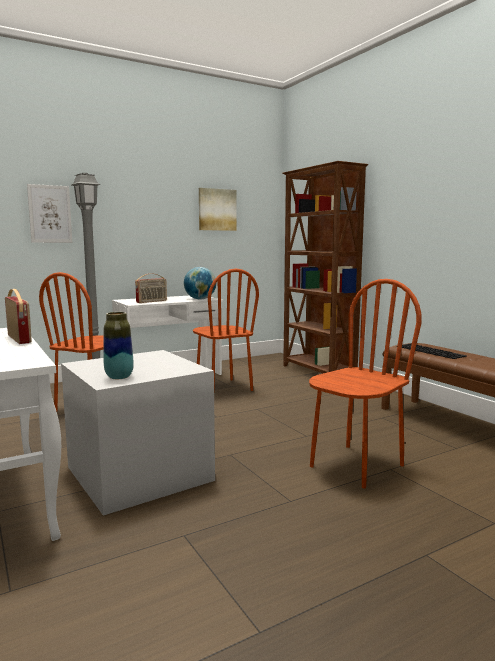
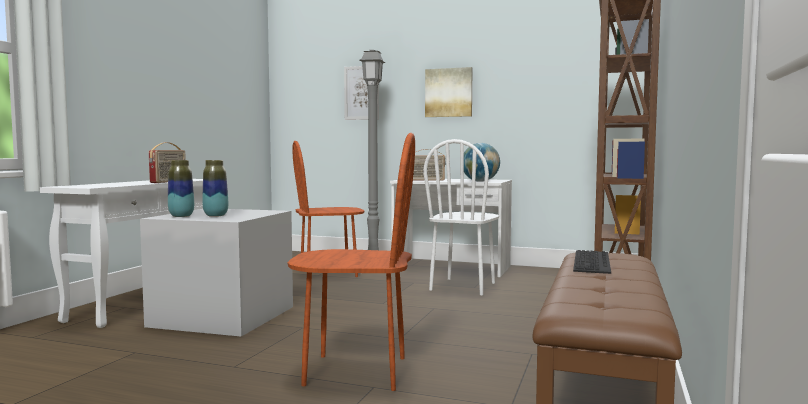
camera: 50 degrees right, 5 degrees down
brown chair [193,269,259,391] -> white chair [423,139,499,295]
picture [199,188,237,231] -> picture moved to [425,67,472,117]
none -> vase [202,160,228,217]

